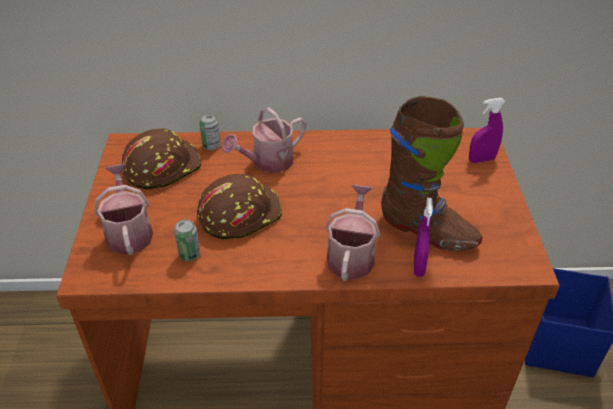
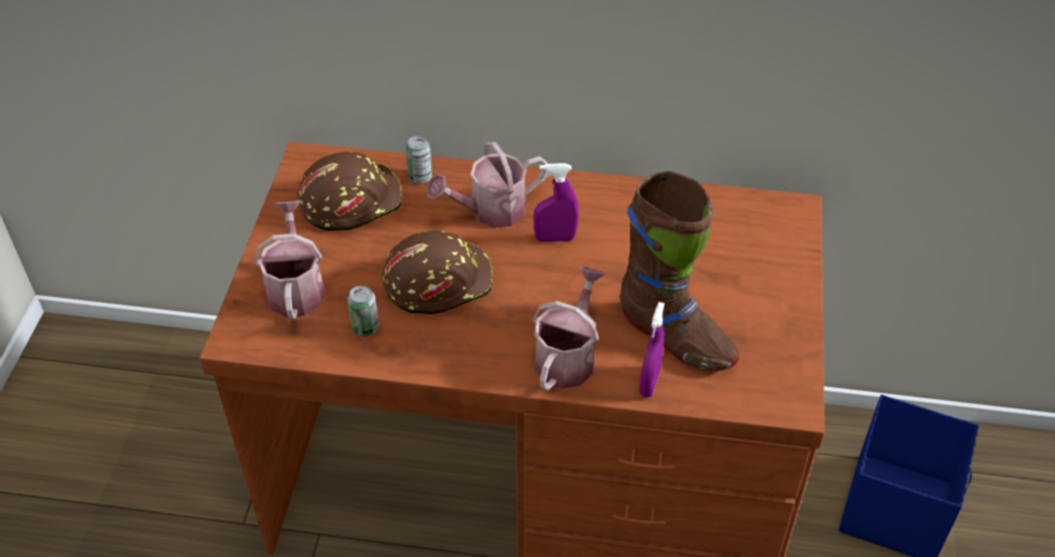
camera: 10 degrees right, 5 degrees up
purple spray bottle [469,98,506,163] -> purple spray bottle moved to [533,163,579,243]

